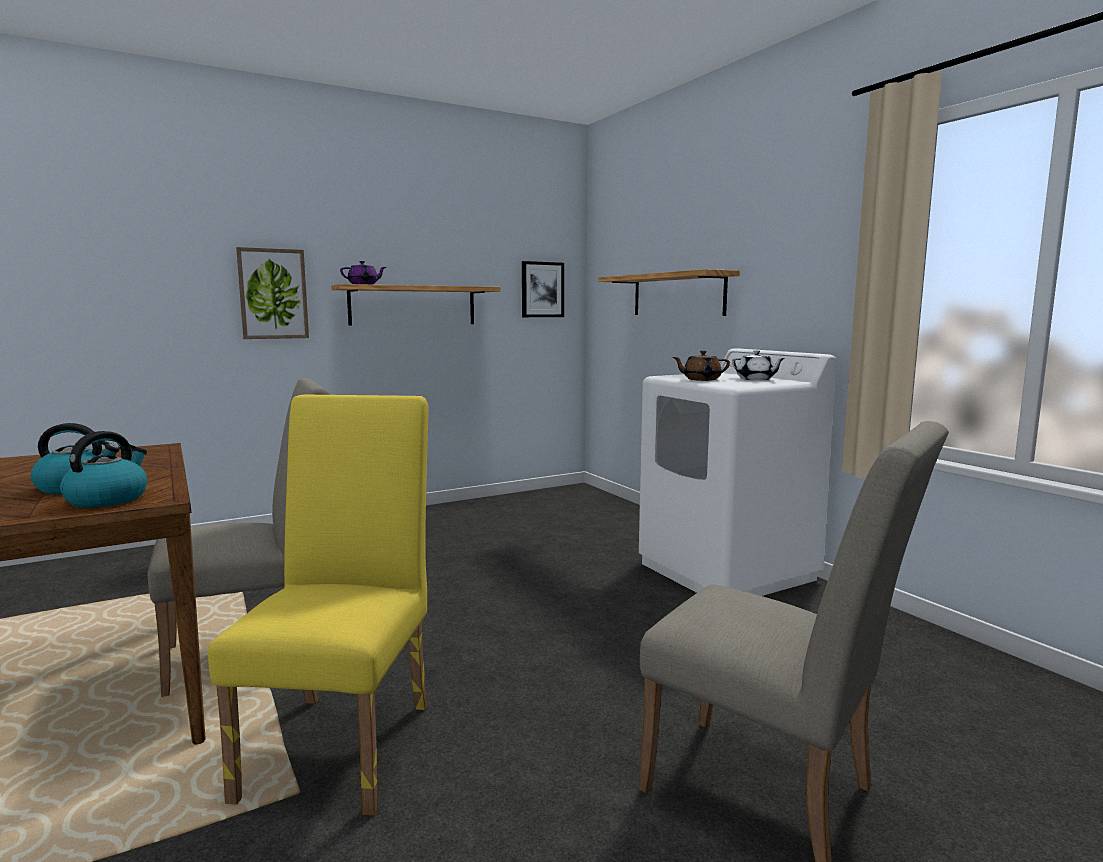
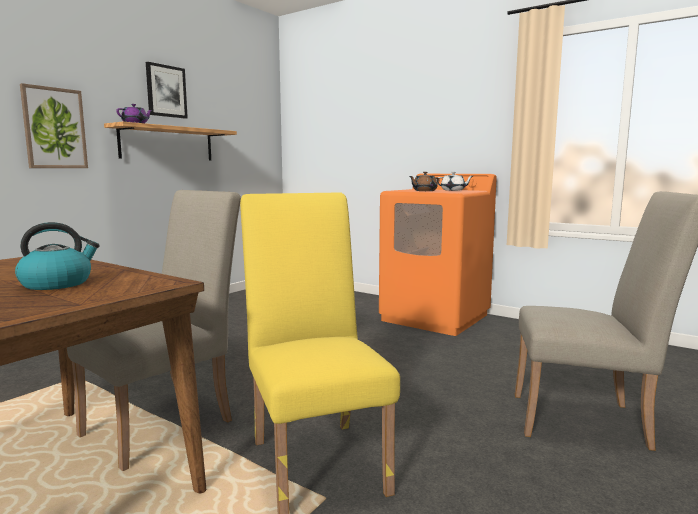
camera: 25 degrees left, 0 degrees up
kettle [60,431,147,508] -> none
picture [522,261,564,317] -> picture moved to [146,62,188,119]
shelf [598,269,740,316] -> none
white washing machine [639,348,836,596] -> orange washing machine [379,174,497,336]

